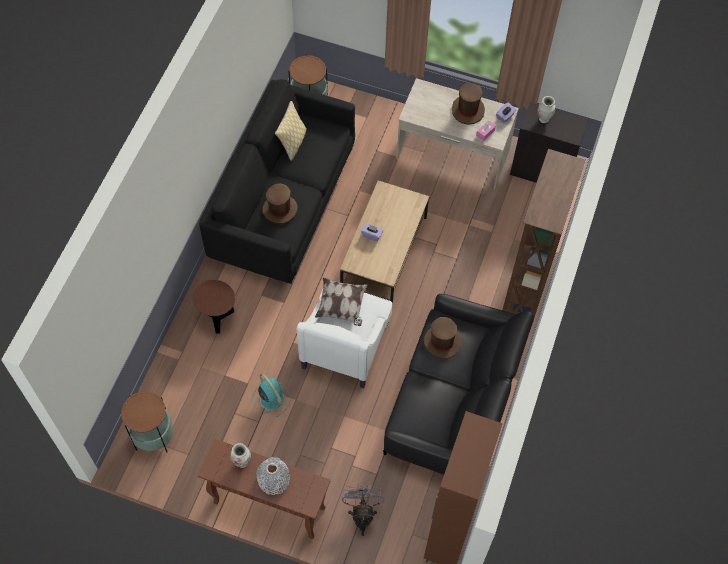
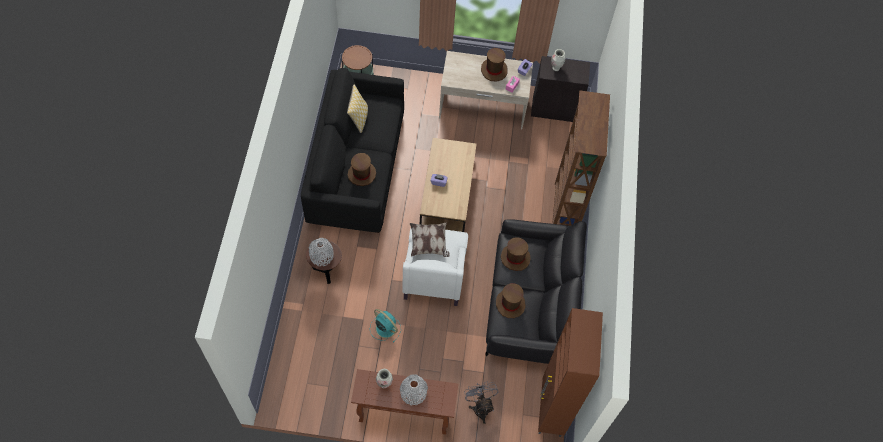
camera: 15 degrees left, 0 degrees up
side table [121,391,173,452] -> none
none -> grey vase [309,238,334,266]
none -> brown hat [496,283,526,318]

